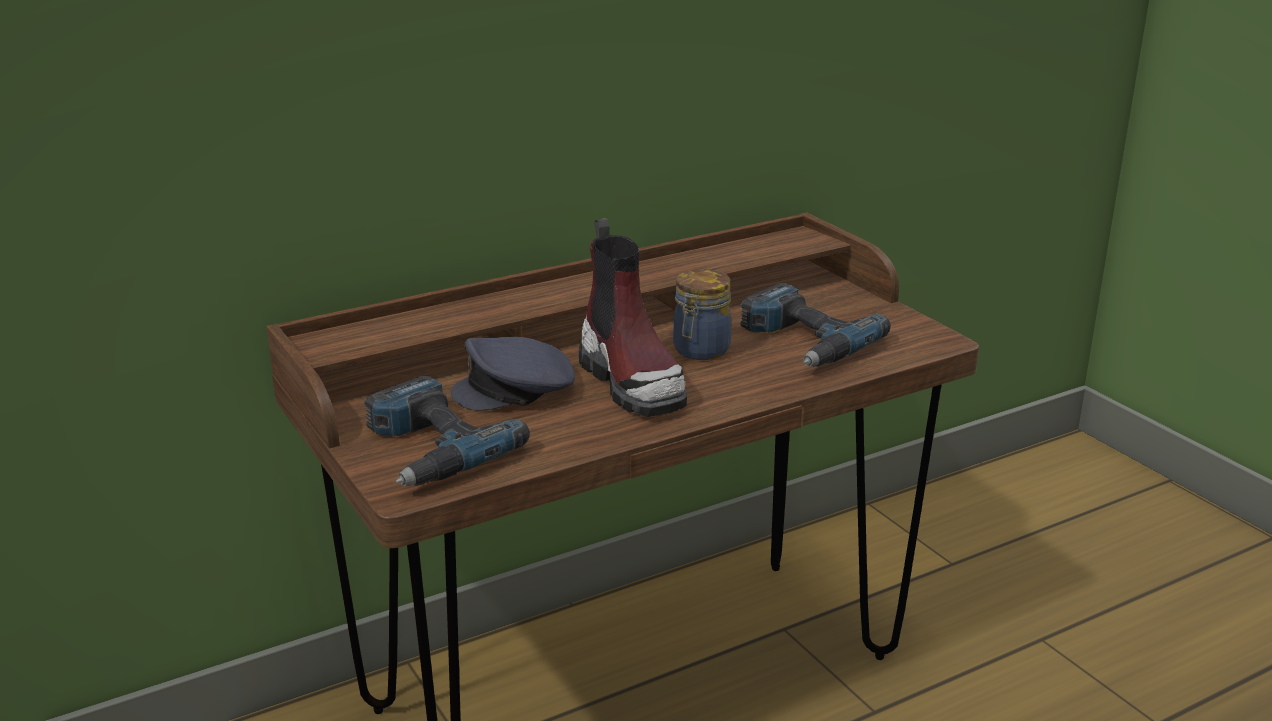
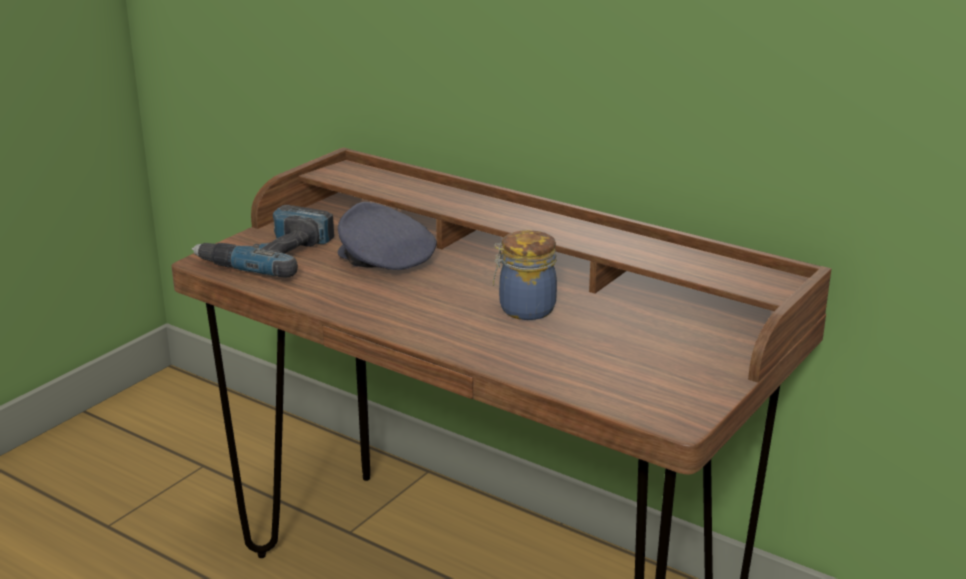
camera: 65 degrees right, 0 degrees up
boot [579,218,687,417] -> none
power drill [739,283,891,367] -> none

